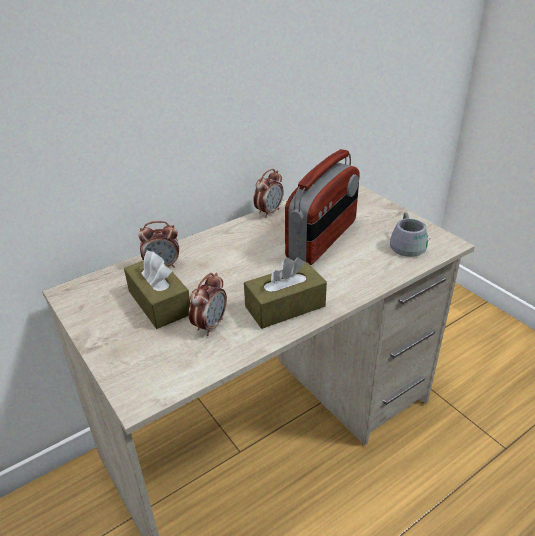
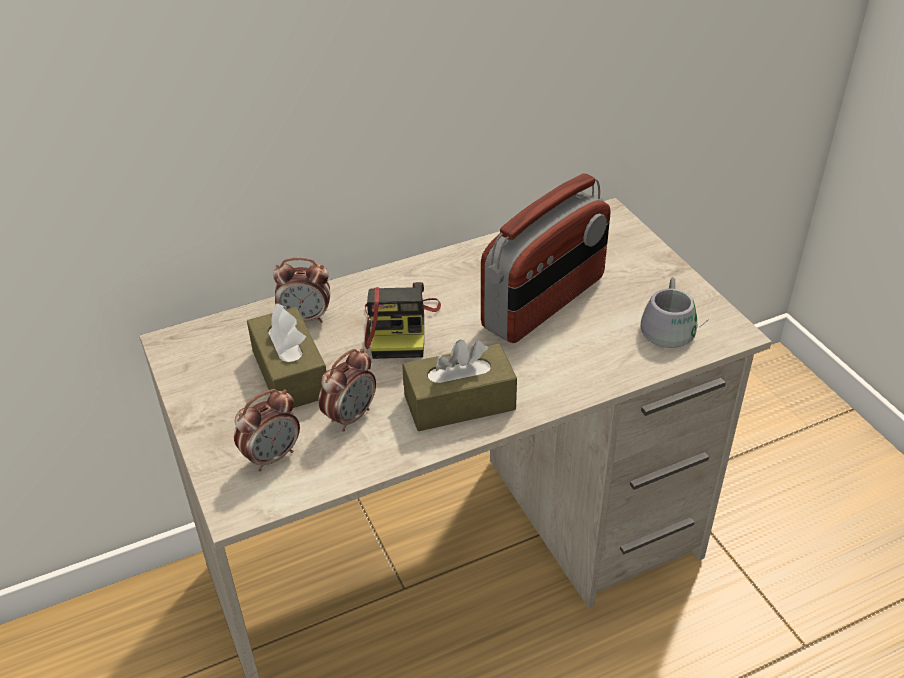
camera: 10 degrees right, 5 degrees up
alarm clock [253,169,284,218] -> alarm clock moved to [234,389,300,472]
none -> camera [365,282,441,359]

